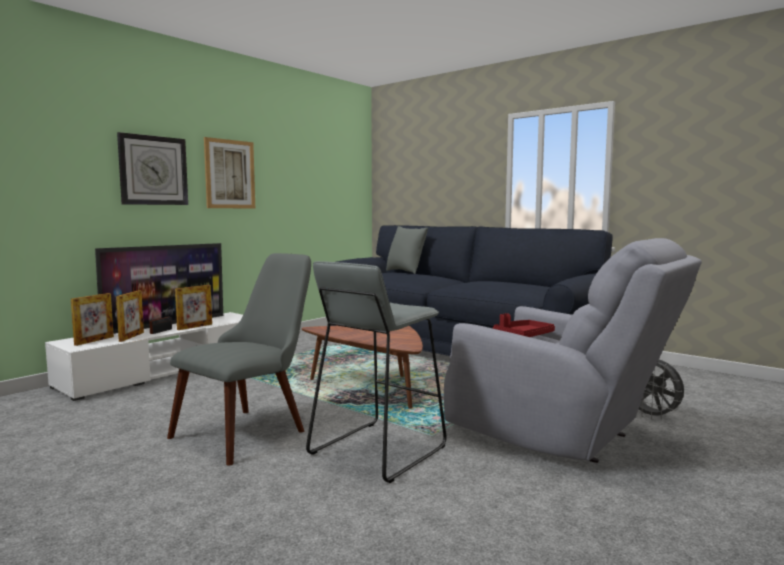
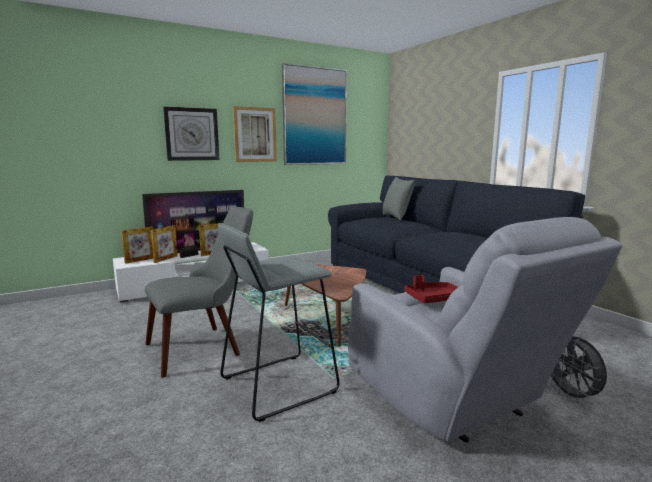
camera: 20 degrees right, 5 degrees up
none -> picture [282,63,347,165]

